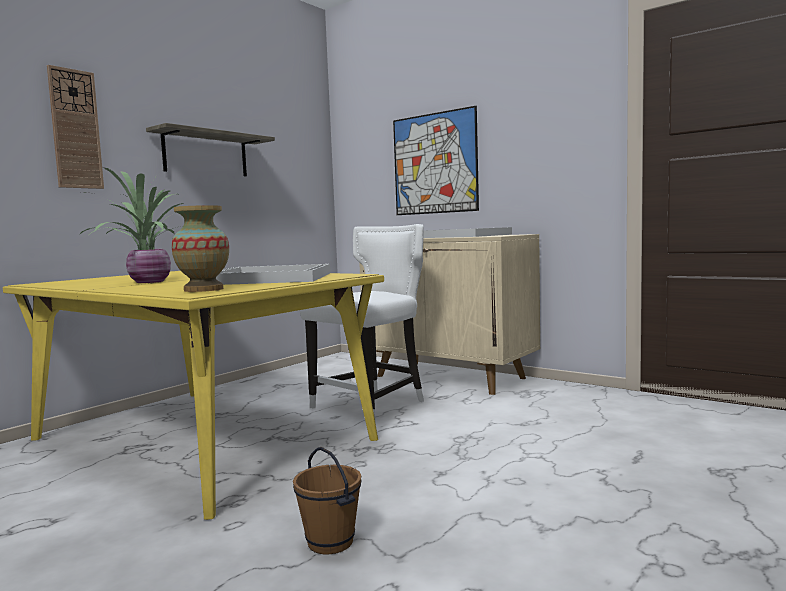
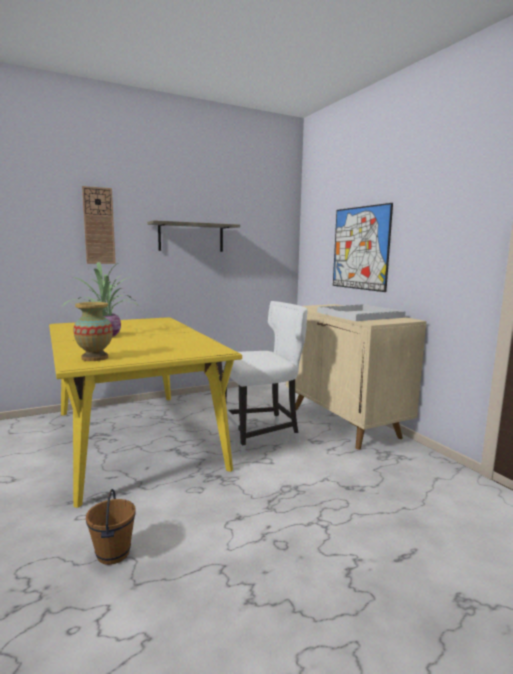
camera: 25 degrees right, 5 degrees up
white tray [216,264,330,285] -> none

